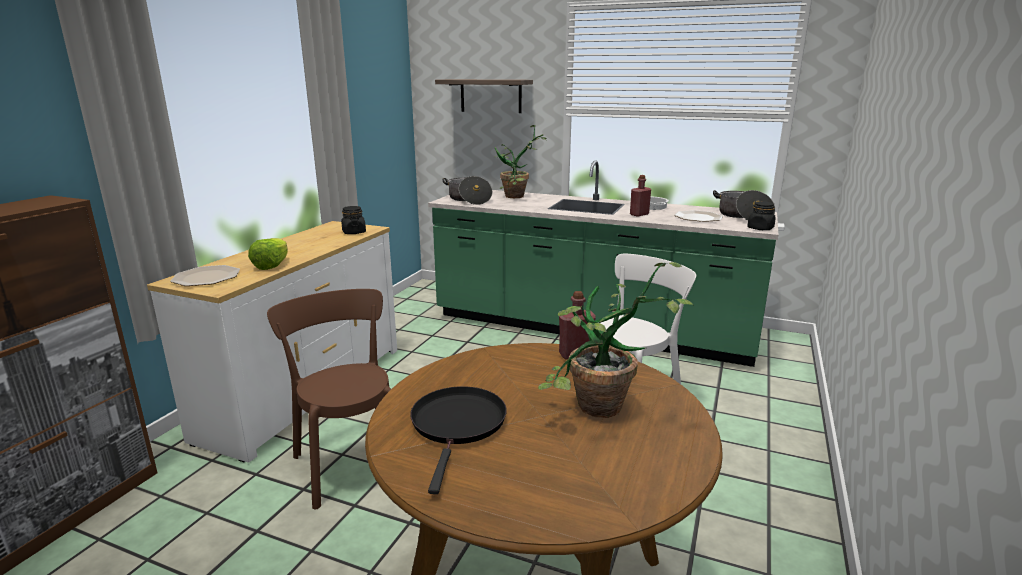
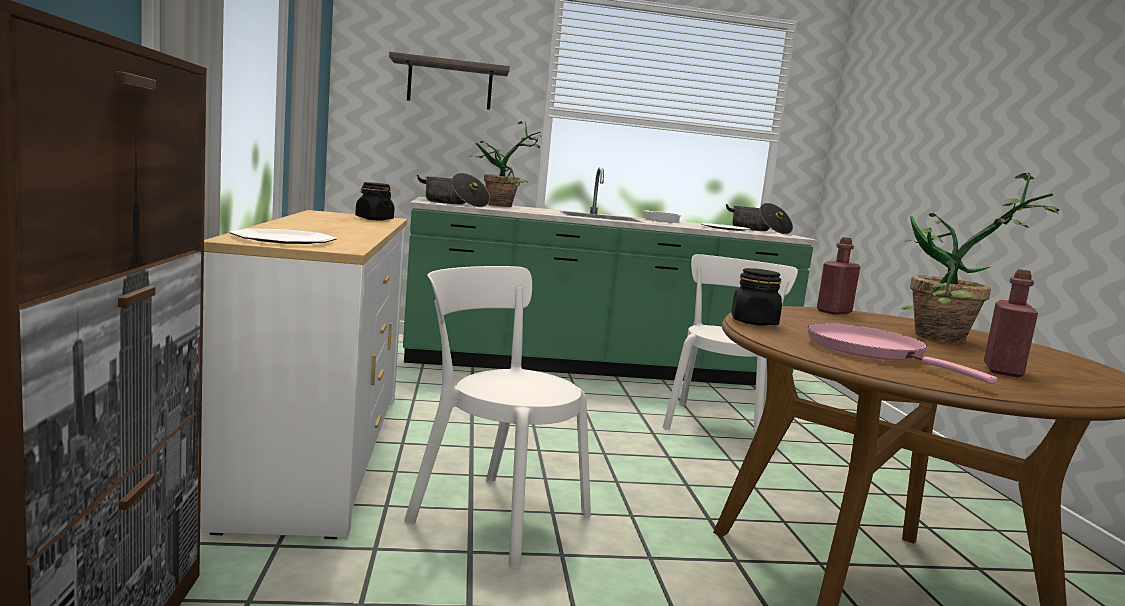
camera: 30 degrees left, 10 degrees down
lettuce [248,238,288,270] -> none
brown chair [267,289,391,509] -> white chair [404,266,591,569]
black frying pan [410,386,507,494] -> pink frying pan [808,323,997,384]
red bottle [630,175,651,217] -> red bottle moved to [984,269,1038,377]
black jar [747,201,776,230] -> black jar moved to [731,268,782,326]

